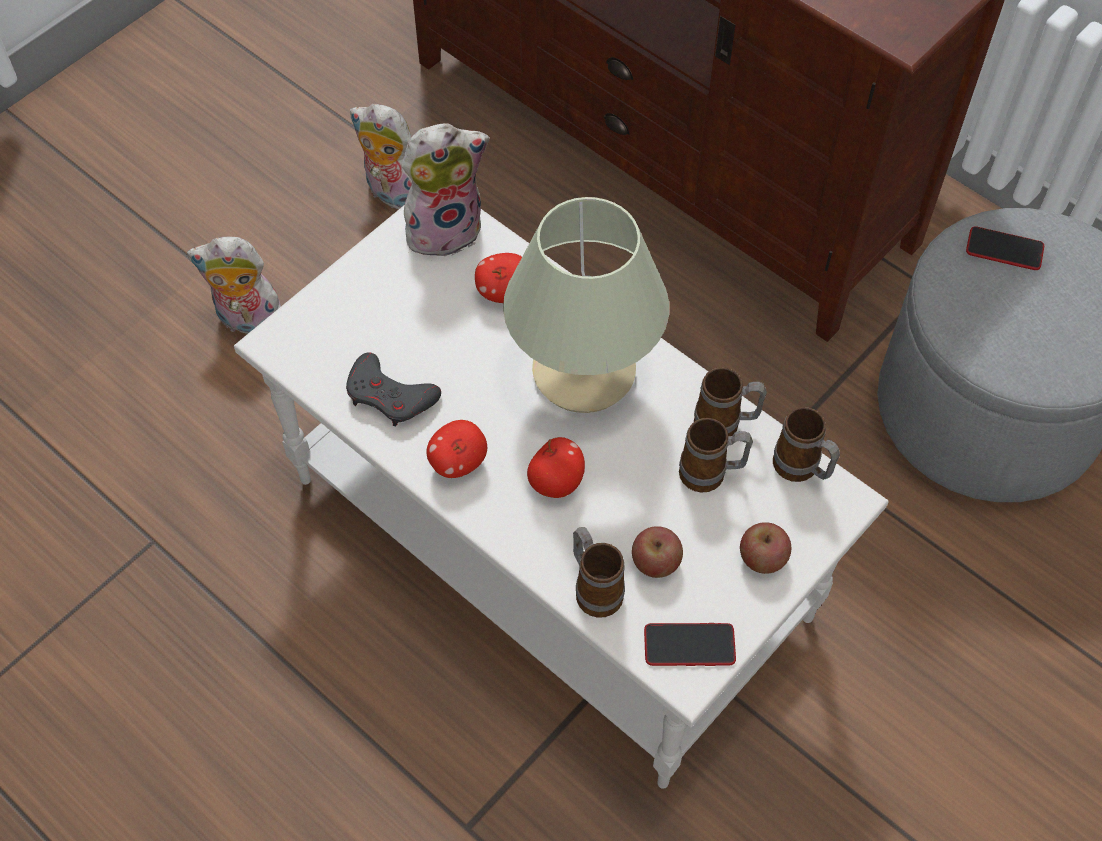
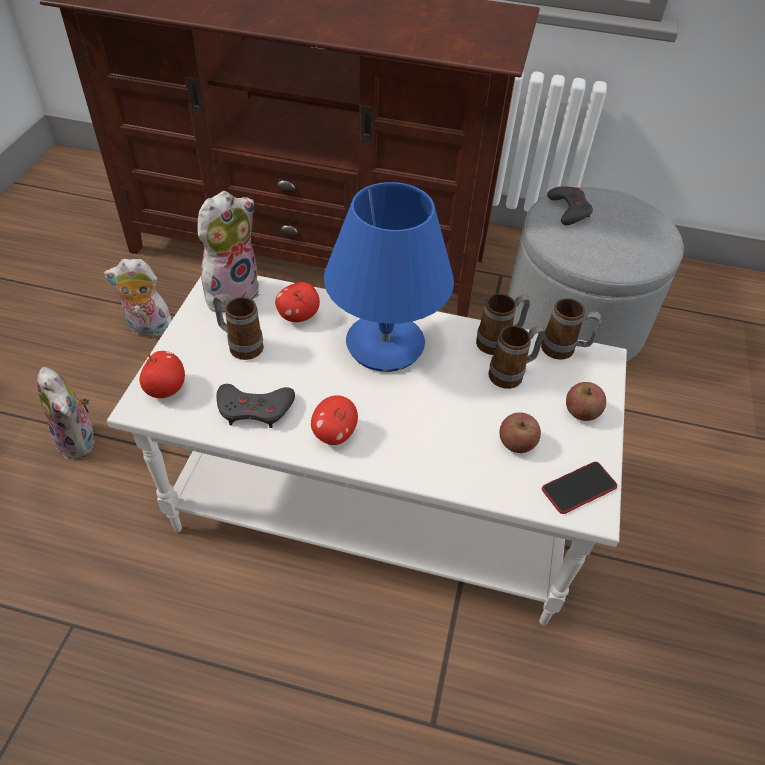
camera: 30 degrees left, 10 degrees down
plush toy [187,237,281,334] -> plush toy turned 105 degrees counterclockwise [37,367,95,459]
beige table lamp [503,197,669,413] -> blue table lamp [324,182,454,372]
apple [527,437,585,498] -> apple moved to [139,351,185,398]
mug [573,527,625,618] -> mug moved to [213,294,264,360]
phone [966,226,1044,270] -> grey game controller [547,187,593,225]

